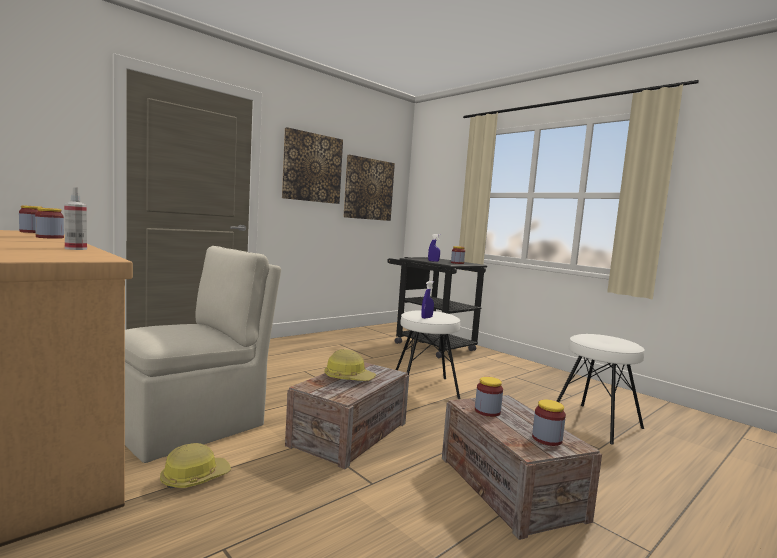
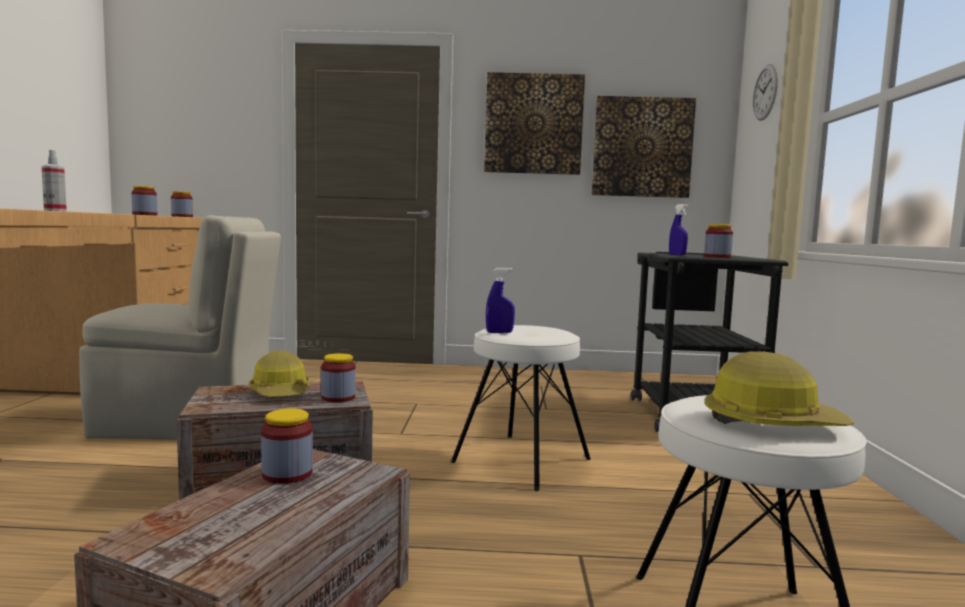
camera: 45 degrees right, 0 degrees up
hard hat [160,443,231,489] -> hard hat moved to [705,352,854,426]
jar [532,400,566,446] -> jar moved to [321,353,356,402]
none -> wall clock [753,64,778,121]

